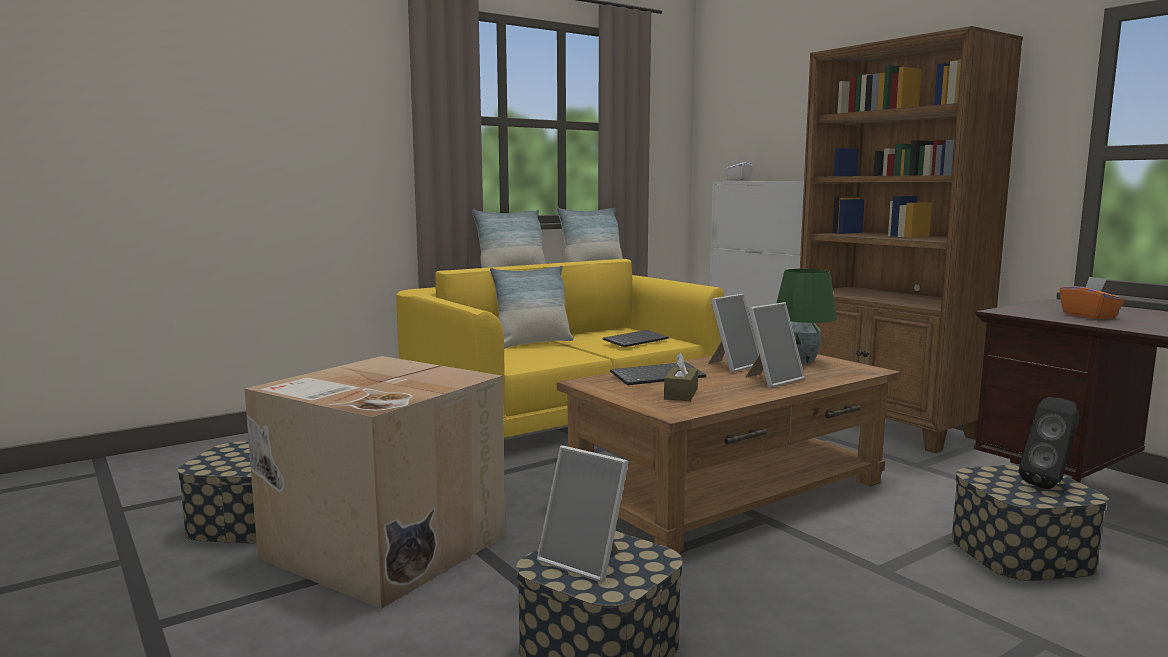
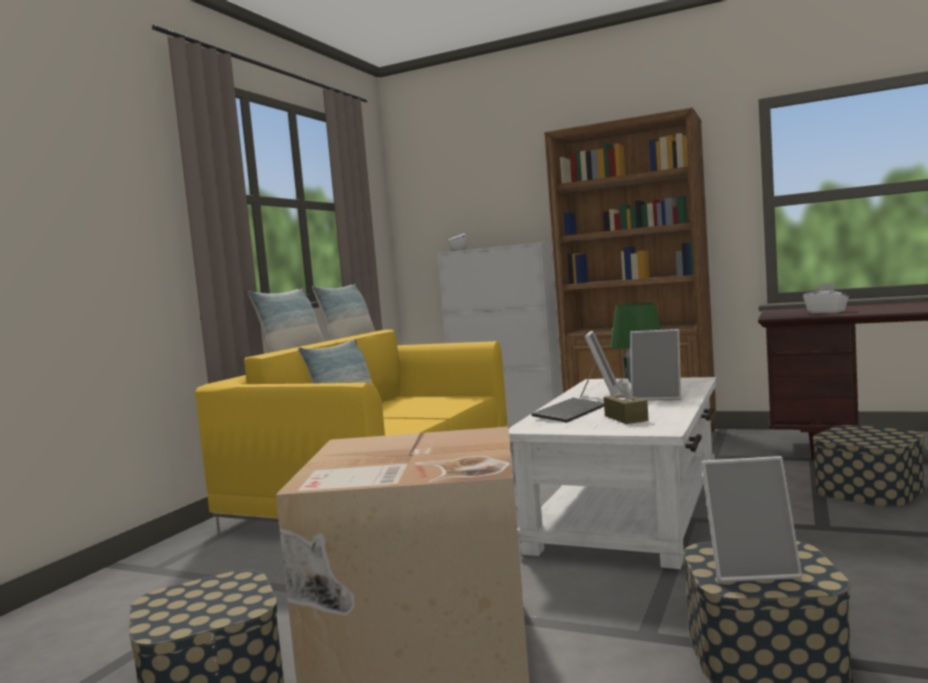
camera: 30 degrees left, 5 degrees down
brown coffee table [557,354,901,554] -> white coffee table [509,377,717,569]
keyboard [603,330,669,347] -> none
picture frame [745,302,805,388] -> picture frame turned 90 degrees clockwise [630,329,681,401]
black speaker [1019,397,1079,489] -> none
orange tissue box [1060,276,1125,319] -> white tissue box [803,283,849,313]

